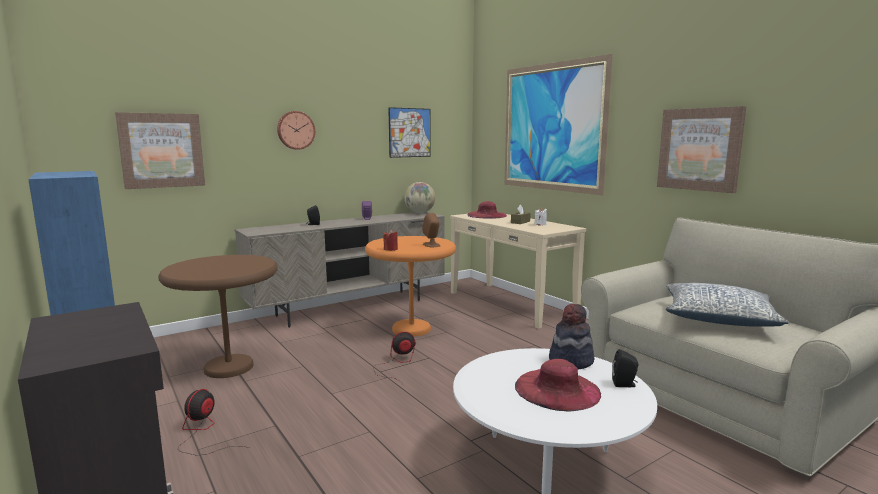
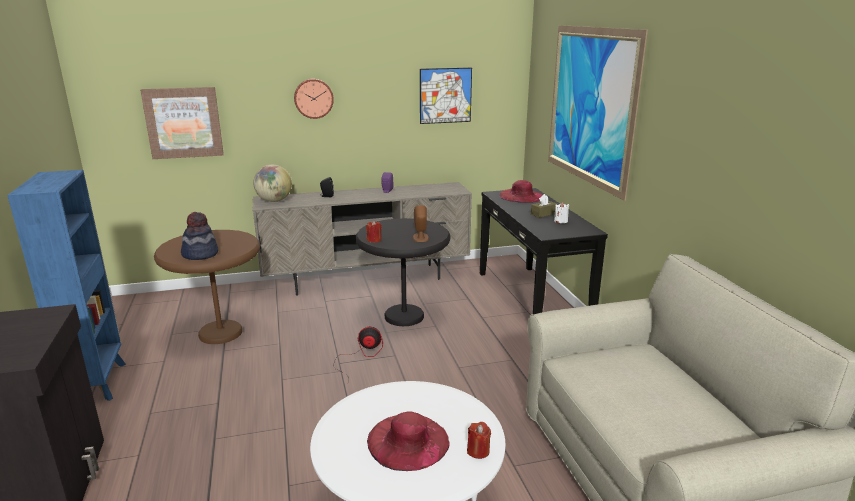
camera: 20 degrees right, 10 degrees up
fan [178,389,249,456] -> none
orange side table [365,236,456,337] -> black side table [356,218,450,326]
globe [404,182,435,213] -> globe moved to [253,165,292,202]
beige console table [450,214,586,329] -> black console table [480,188,608,315]
hat [549,304,594,369] -> hat moved to [181,212,218,260]
black speaker [612,349,638,387] -> red candle [467,422,491,459]
picture [657,106,746,193] -> none
pillow [666,283,789,327] -> none

